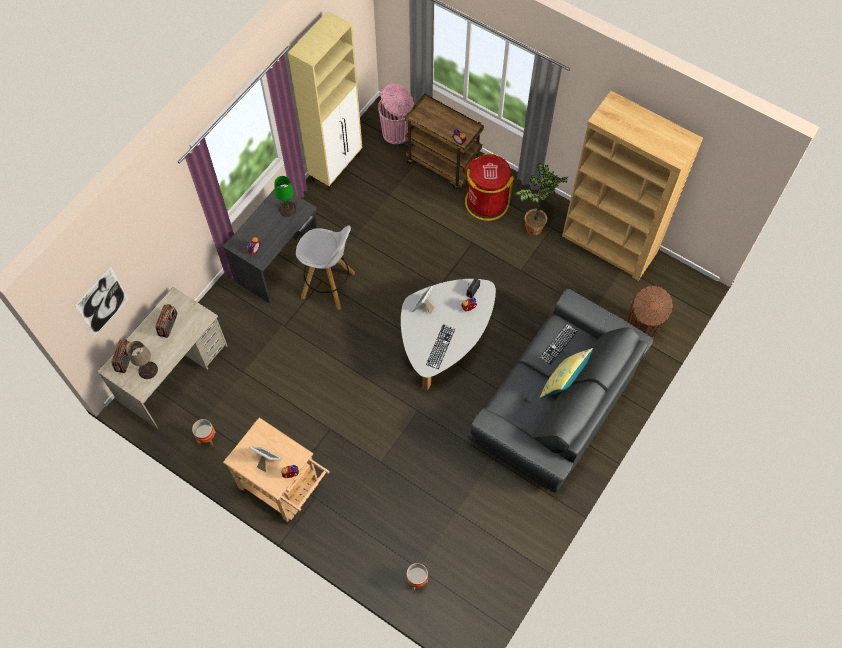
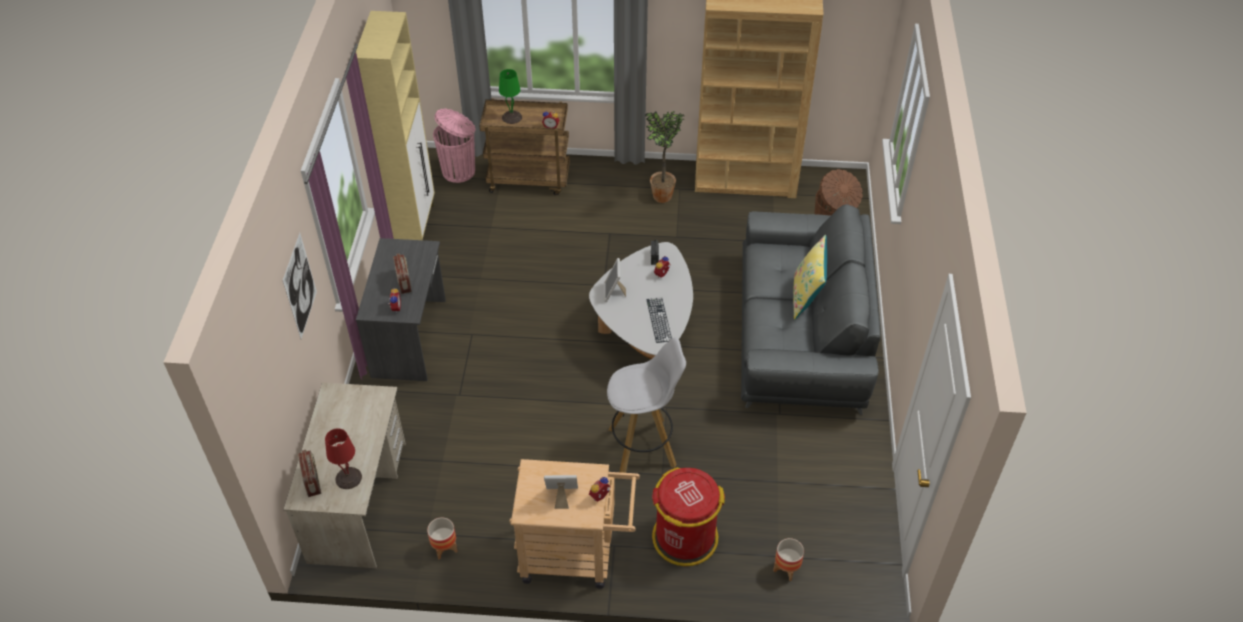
camera: 30 degrees left, 15 degrees down
picture [75,267,128,336] -> picture moved to [282,233,317,339]
beige table lamp [127,341,158,379] -> red table lamp [325,428,362,489]
radio [155,304,177,338] -> radio moved to [393,253,412,294]
green table lamp [275,176,297,217] -> green table lamp moved to [499,69,522,124]
white stool [296,226,355,310] -> white stool moved to [607,337,686,473]
red trash can [465,154,514,221] -> red trash can moved to [652,467,725,566]
keyboard [540,324,578,365] -> none

